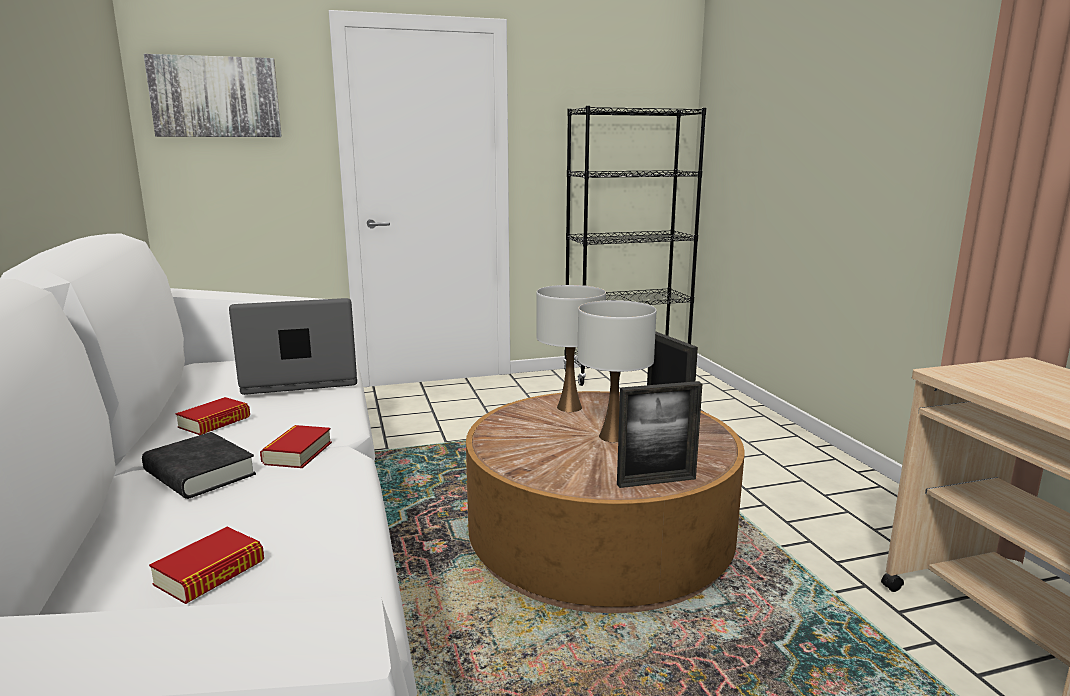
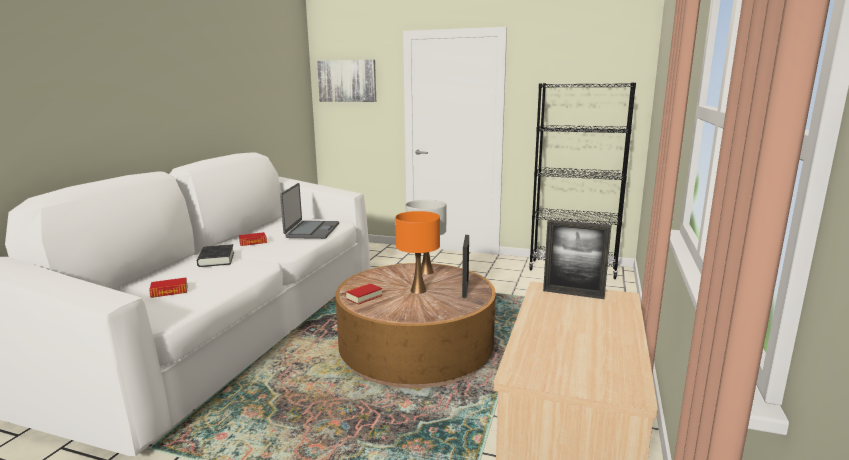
camera: 35 degrees right, 0 degrees up
laptop [229,298,357,395] -> laptop turned 75 degrees clockwise [280,183,339,239]
book [260,425,332,468] -> book moved to [345,283,382,305]
white table lamp [577,300,656,442] -> orange table lamp [395,211,440,294]
picture frame [617,381,702,488] -> picture frame moved to [543,220,612,299]

